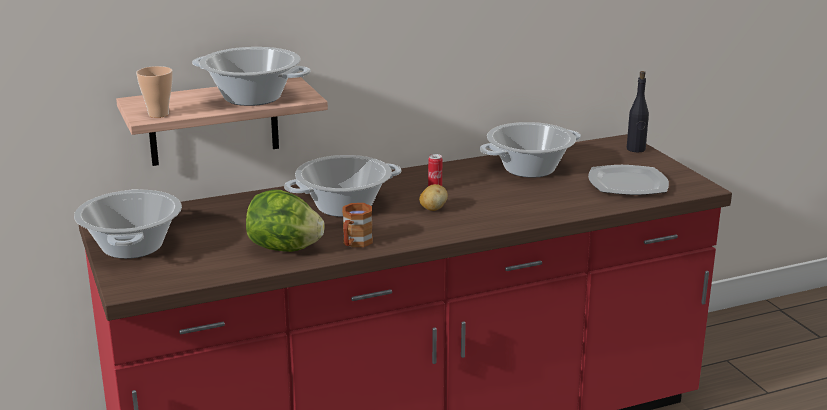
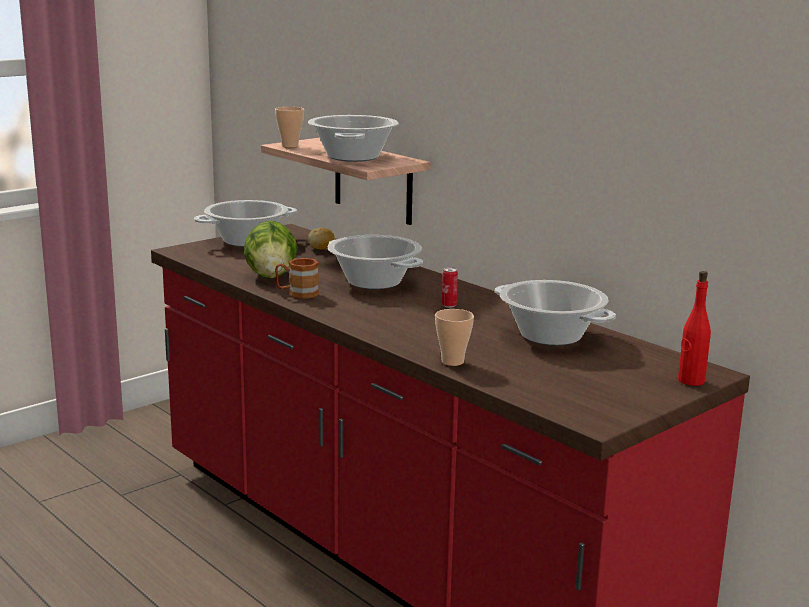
camera: 70 degrees right, 5 degrees down
potato [419,184,448,211] -> potato moved to [308,228,335,249]
plate [588,165,669,195] -> none
black bottle [627,71,649,152] -> red bottle [678,271,711,386]
none -> cup [435,309,474,366]

